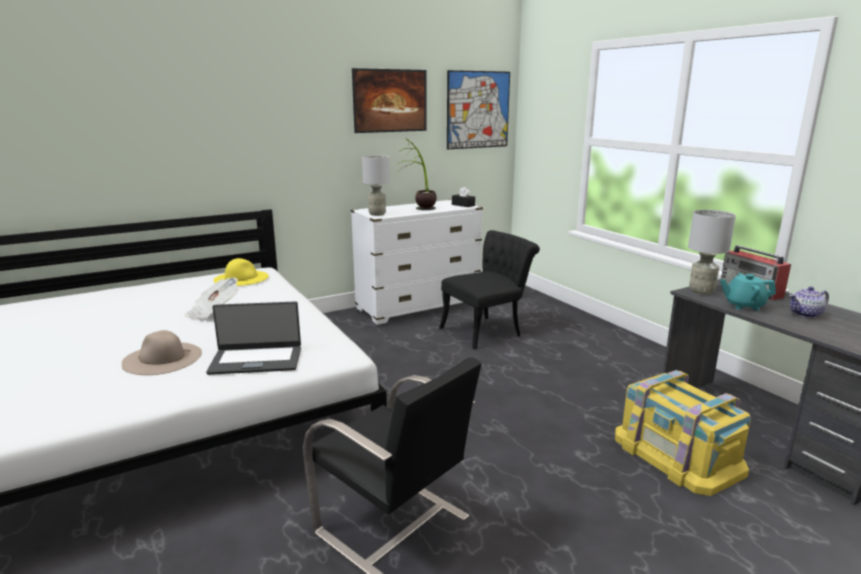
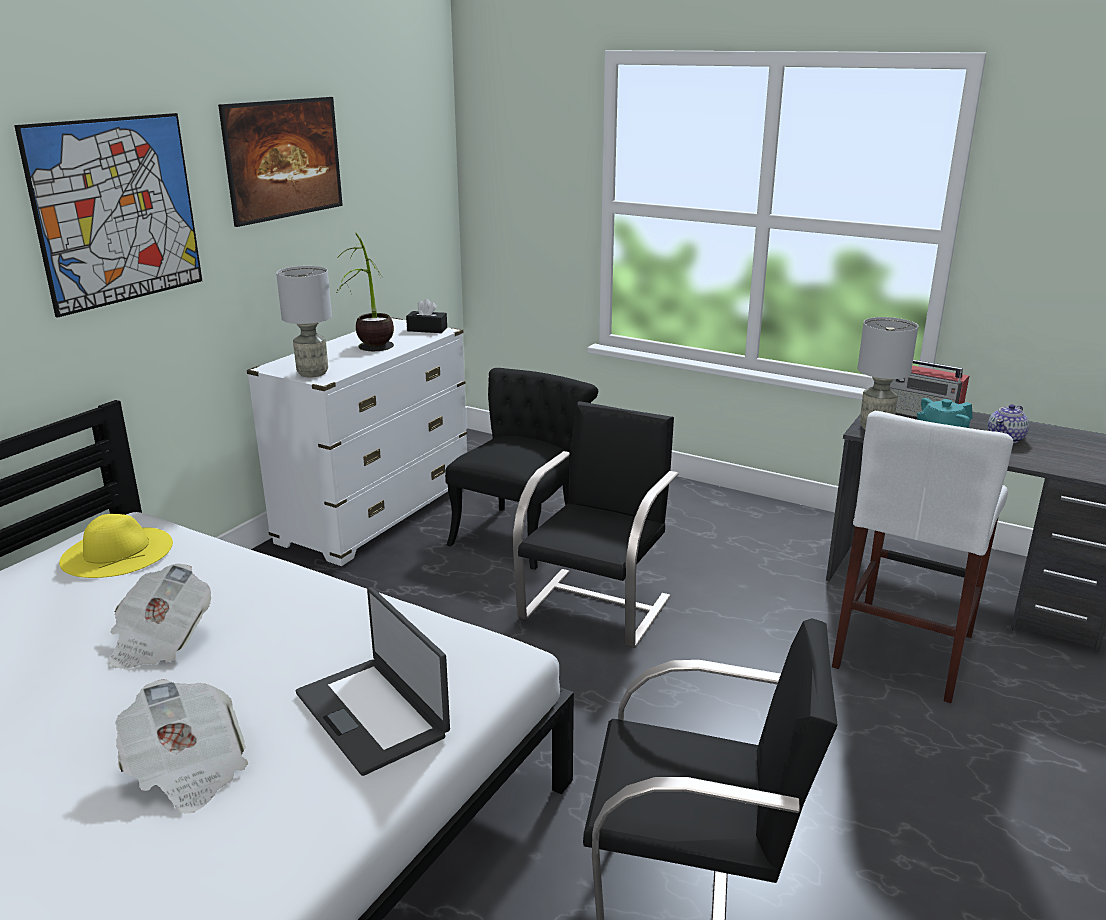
camera: 30 degrees left, 5 degrees up
beige hat [122,330,202,375] -> newspaper [115,679,248,813]
laptop [206,301,301,375] -> laptop turned 90 degrees clockwise [296,587,450,776]
picture [447,70,510,149] -> picture moved to [14,113,202,318]
yellow storage box [615,370,751,496] -> white stool [832,411,1014,703]
none -> black chair [513,401,679,648]

